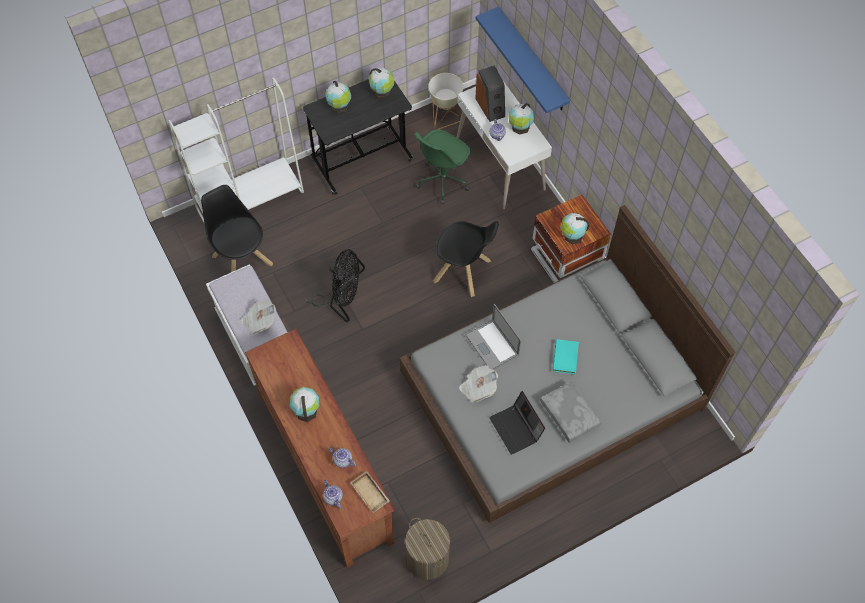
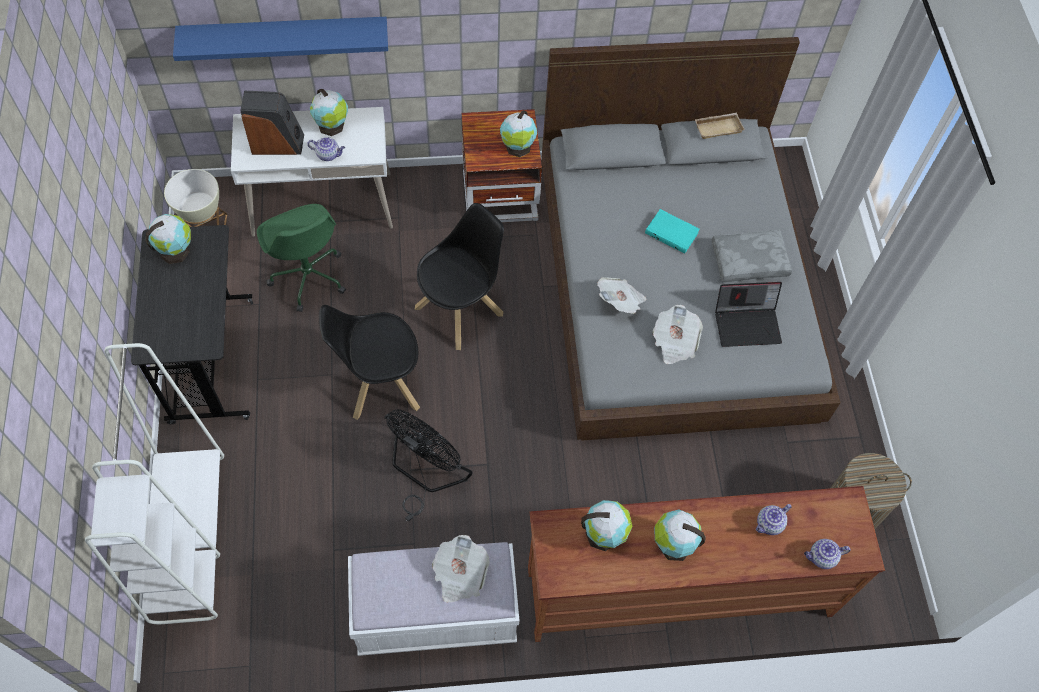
camera: 70 degrees left, 0 degrees up
black chair [201,185,273,272] -> black chair moved to [319,305,420,420]
globe [325,81,351,113] -> globe moved to [581,500,633,551]
beige tray [350,471,390,513] -> beige tray moved to [695,113,745,139]
laptop [465,304,521,370] -> newspaper [597,277,647,314]

